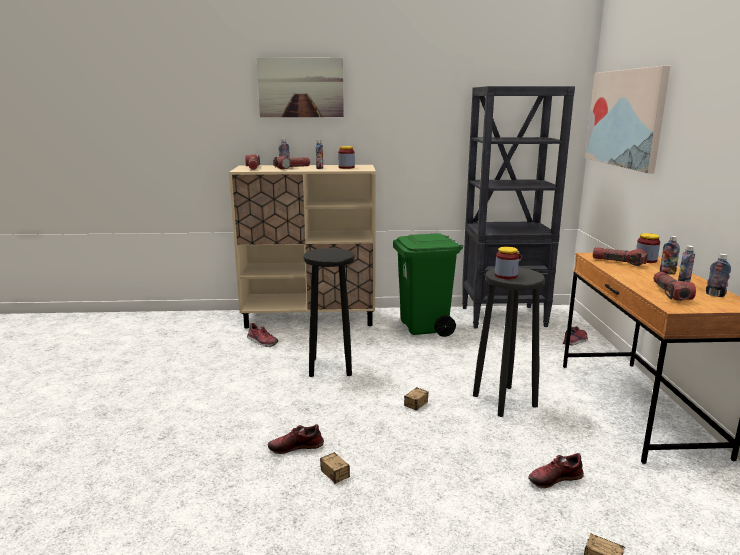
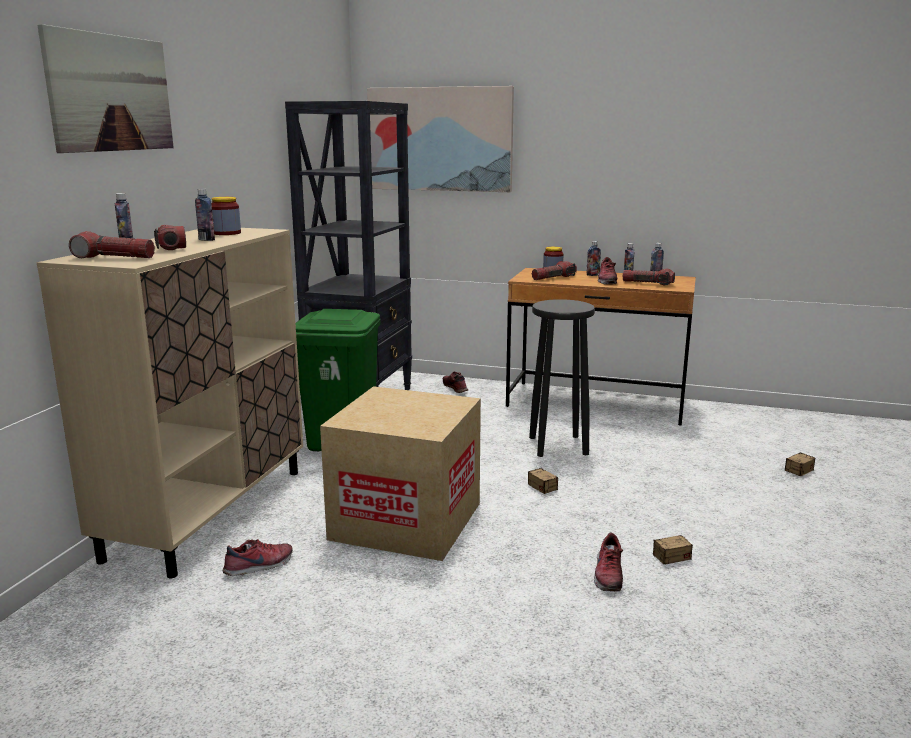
camera: 70 degrees left, 0 degrees up
black stool [303,248,355,377] -> cardboard box [320,386,481,561]
jar [495,247,519,279] -> none
shoe [528,453,584,488] -> shoe moved to [598,257,617,285]

